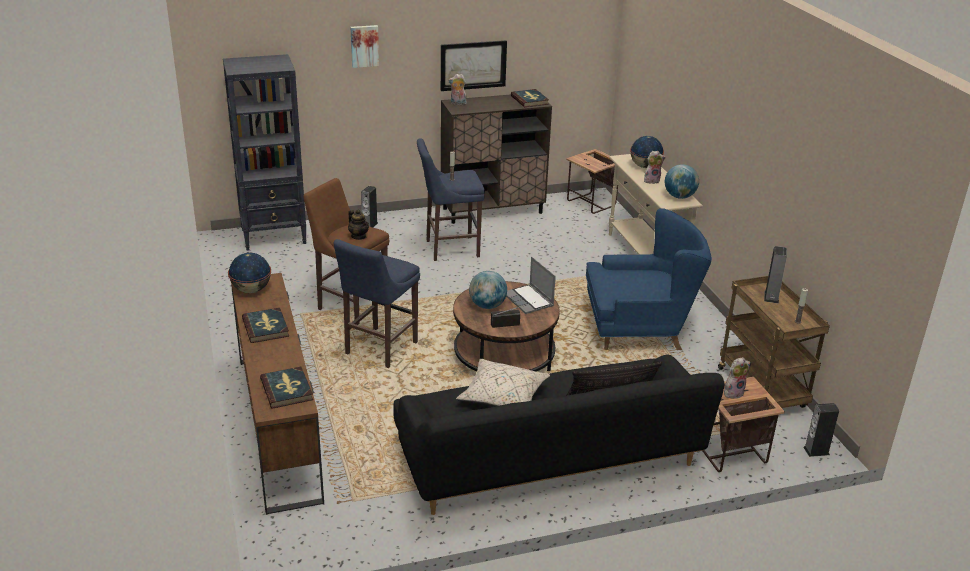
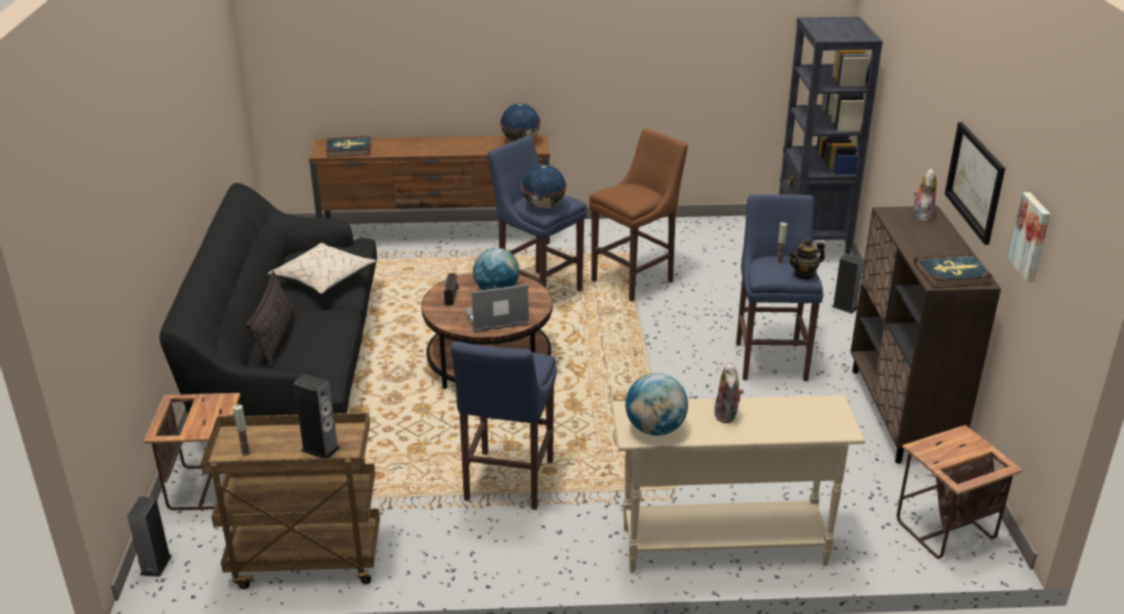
camera: 105 degrees right, 0 degrees up
book [242,308,289,343] -> none
teapot [348,210,369,240] -> teapot moved to [788,239,825,280]
picture [351,25,379,68] -> picture moved to [1008,192,1050,282]
blue armchair [586,208,712,350] -> blue stool [451,341,557,510]
globe [630,136,664,168] -> globe moved to [521,165,567,209]
plush toy [724,357,751,399] -> none

